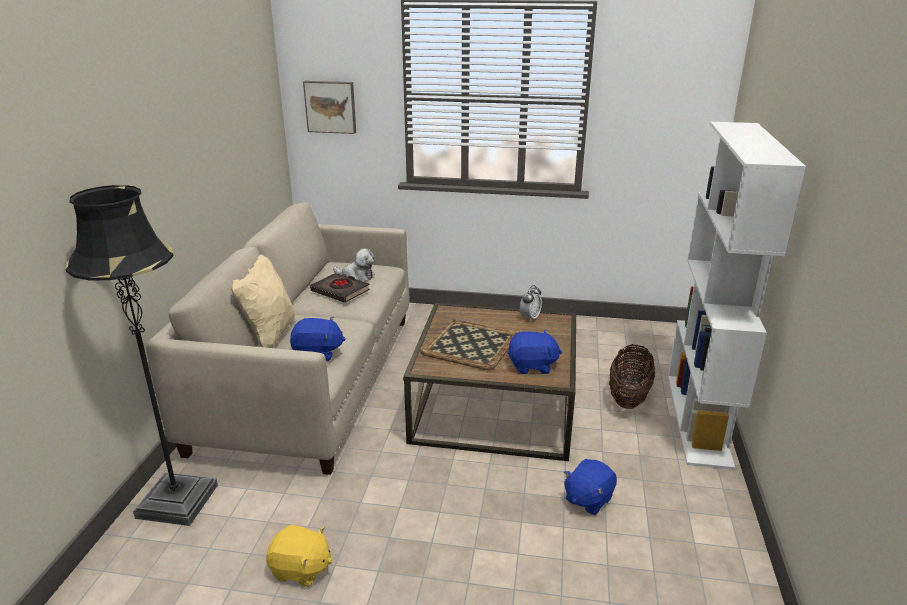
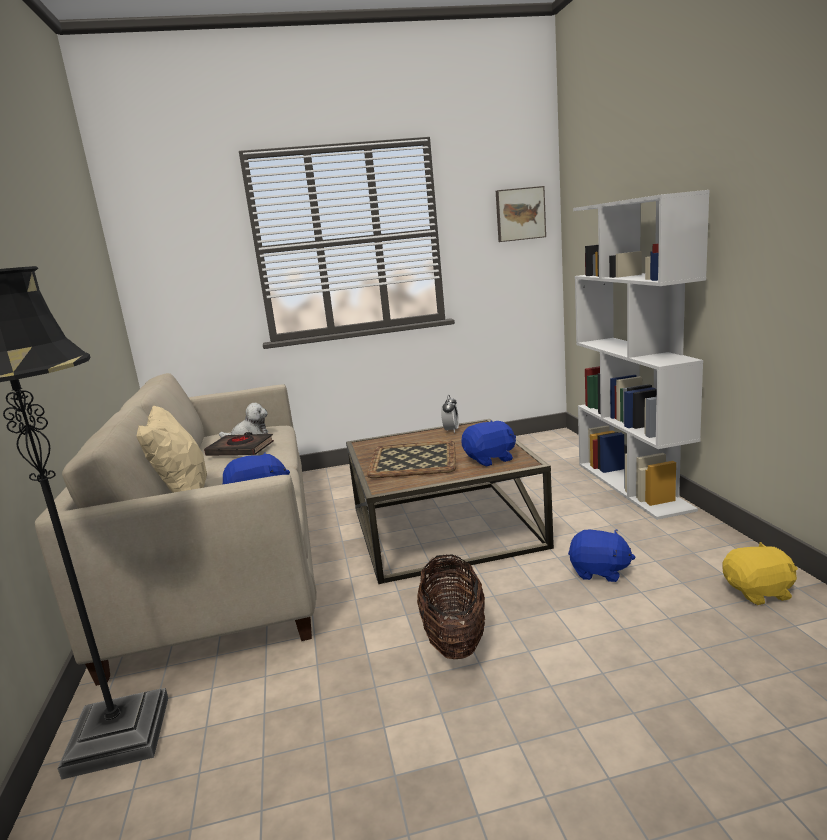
camera: 20 degrees left, 10 degrees down
yellow plush toy [266,525,332,587] -> yellow plush toy moved to [723,542,798,605]
picture [303,81,356,134] -> picture moved to [496,186,546,242]
blue plush toy [564,459,617,515] -> blue plush toy turned 90 degrees counterclockwise [568,530,635,582]
basket [609,344,655,409] -> basket moved to [417,555,485,659]

